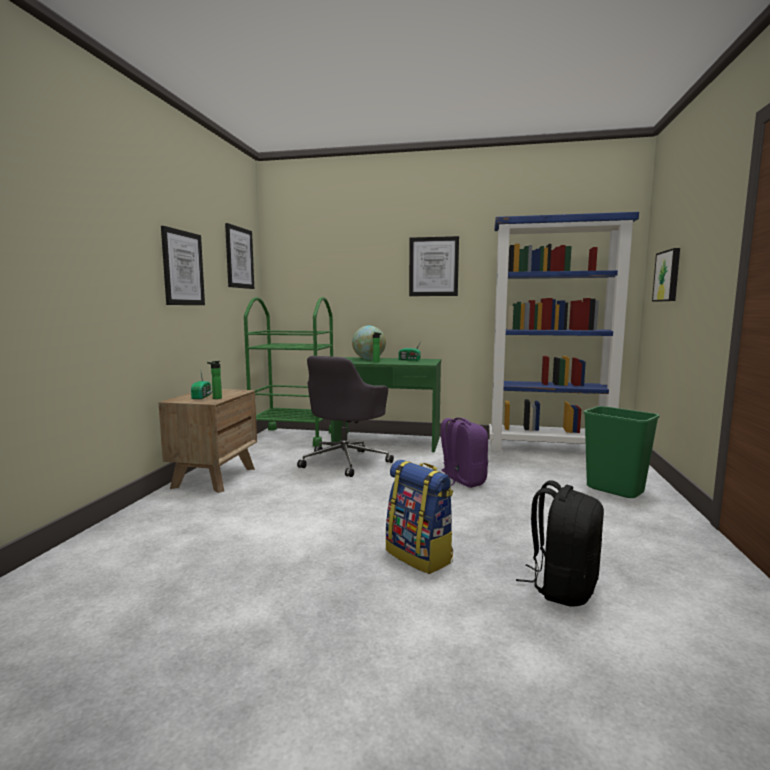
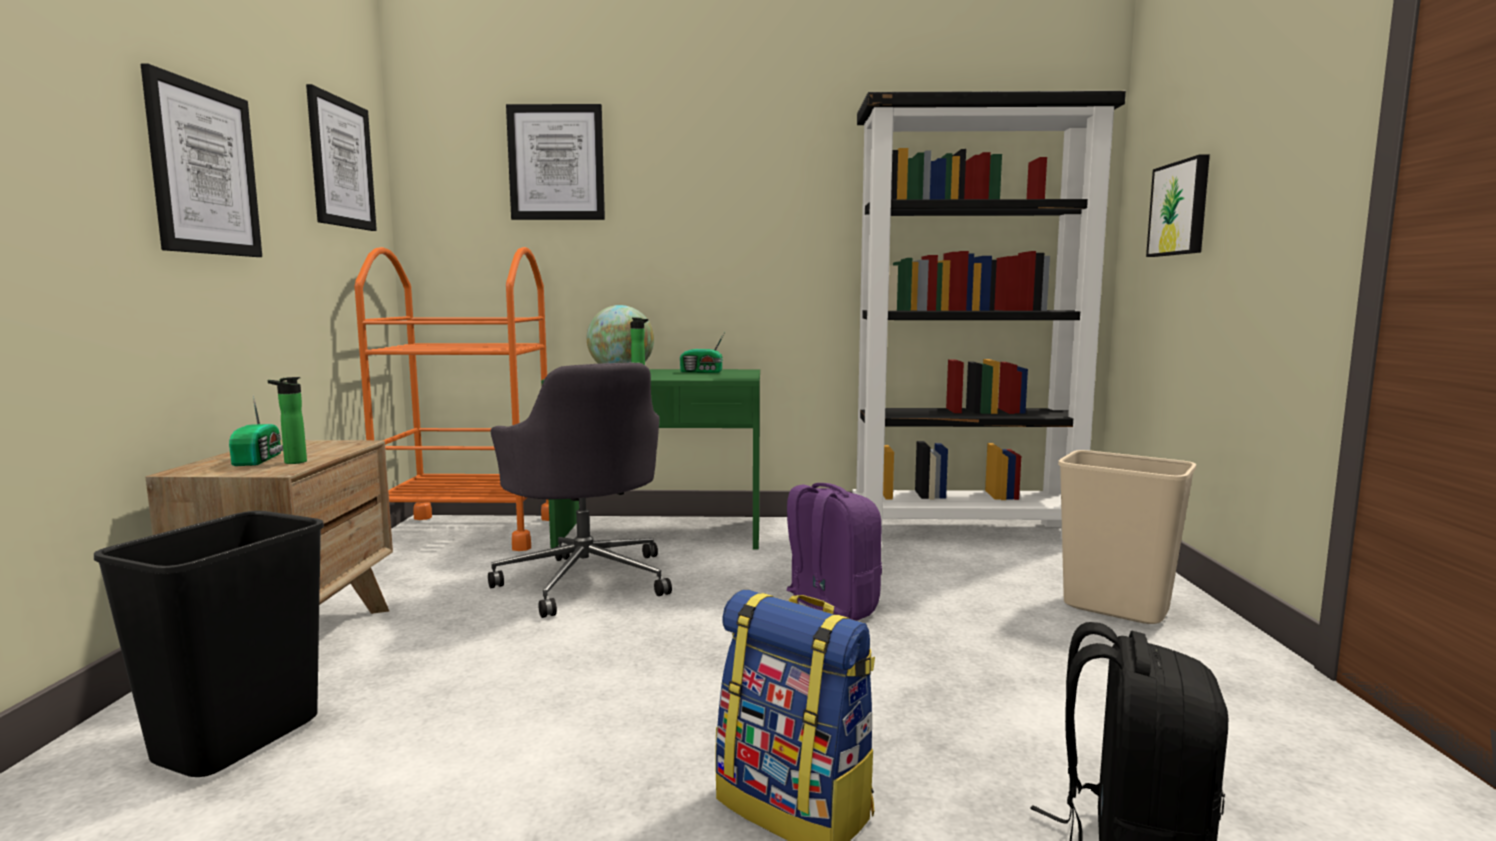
camera: 10 degrees left, 0 degrees up
green cart [244,297,333,447] -> orange cart [355,247,549,551]
grey office chair [297,356,394,477] -> grey office chair turned 45 degrees counterclockwise [488,363,672,618]
picture [409,236,459,296] -> picture moved to [506,104,605,220]
blue bookcase [489,212,639,452] -> black bookcase [852,91,1126,542]
green trash can [584,406,659,498] -> beige trash can [1058,450,1196,624]
none -> black trash can [94,511,324,777]

